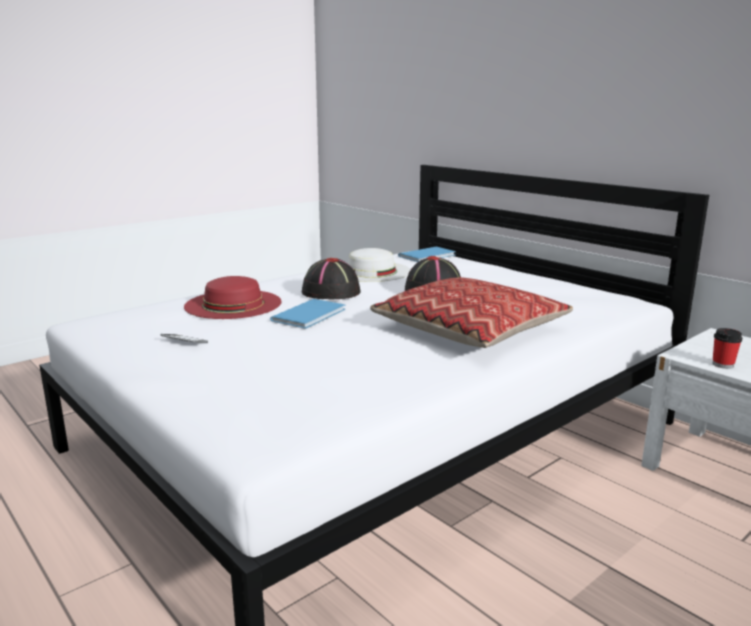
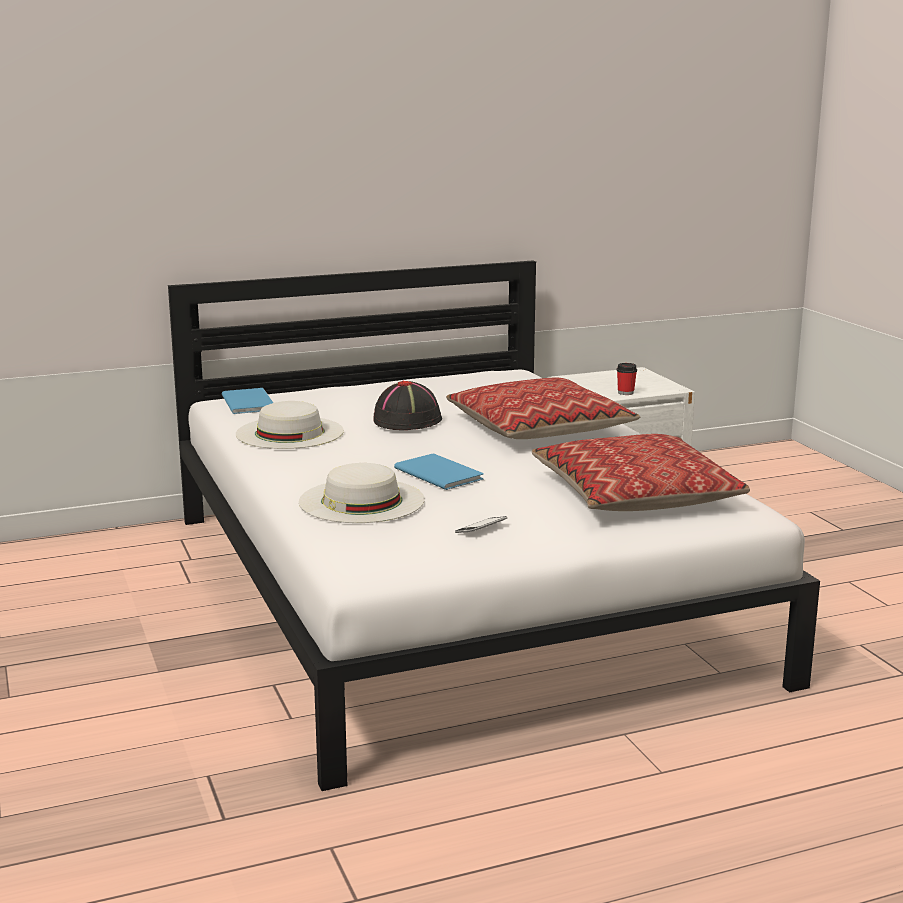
camera: 70 degrees left, 0 degrees up
red hat [184,276,282,319] -> white hat [299,463,425,523]
black hat [301,258,361,300] -> none
none -> pillow [532,434,750,511]

